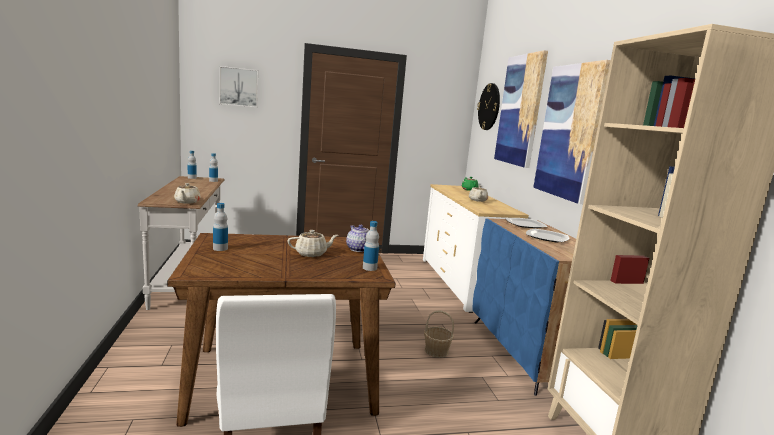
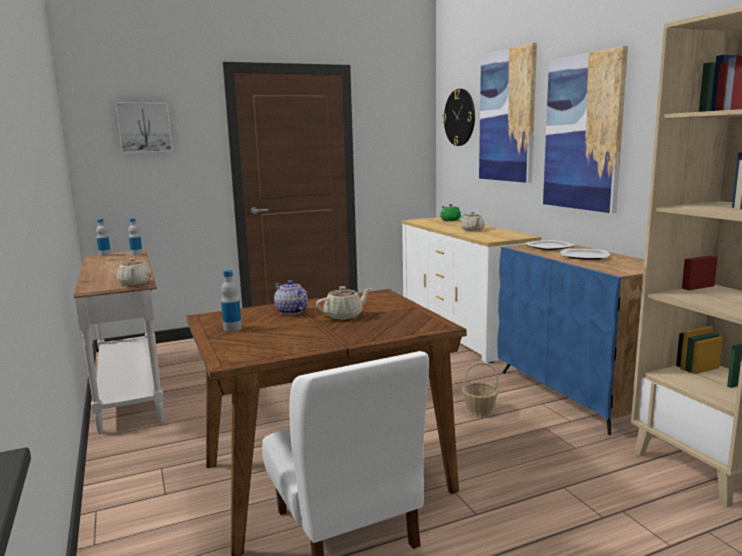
camera: 10 degrees left, 0 degrees up
teapot [346,225,369,252] -> teapot moved to [274,280,308,315]
bottle [363,221,379,271] -> none

